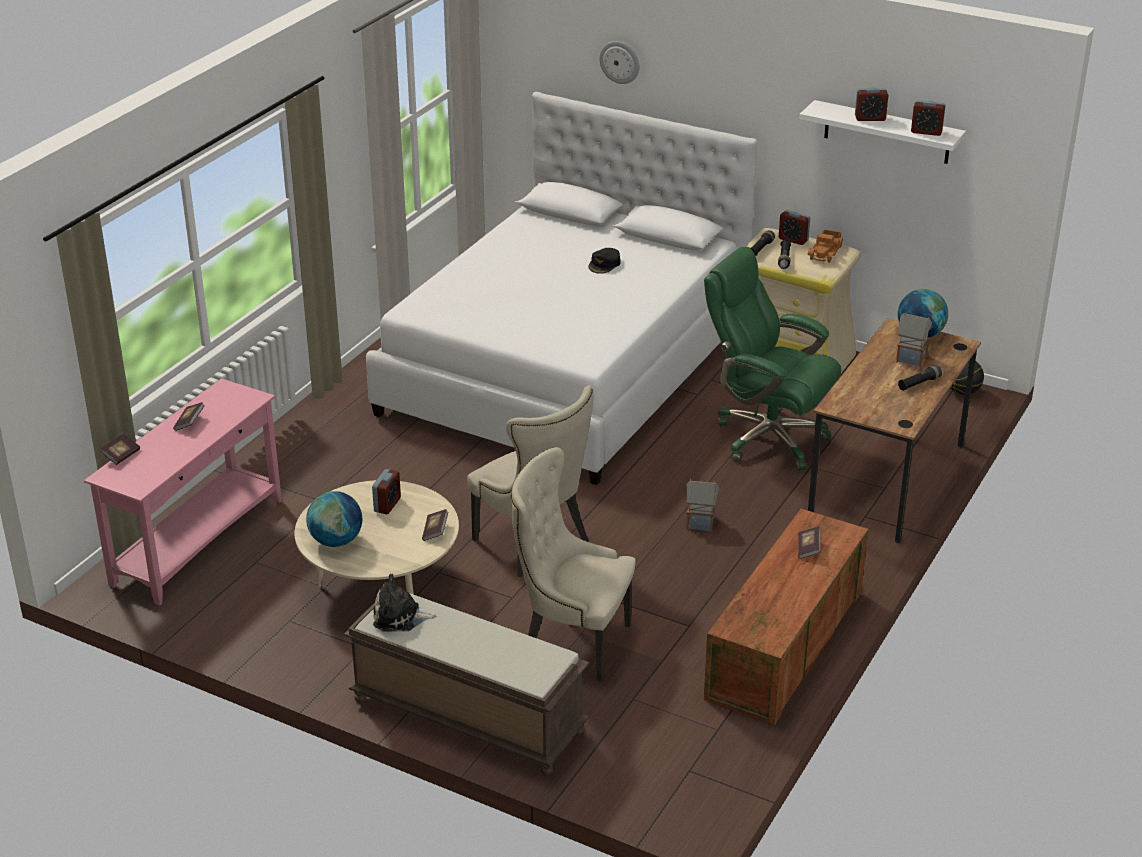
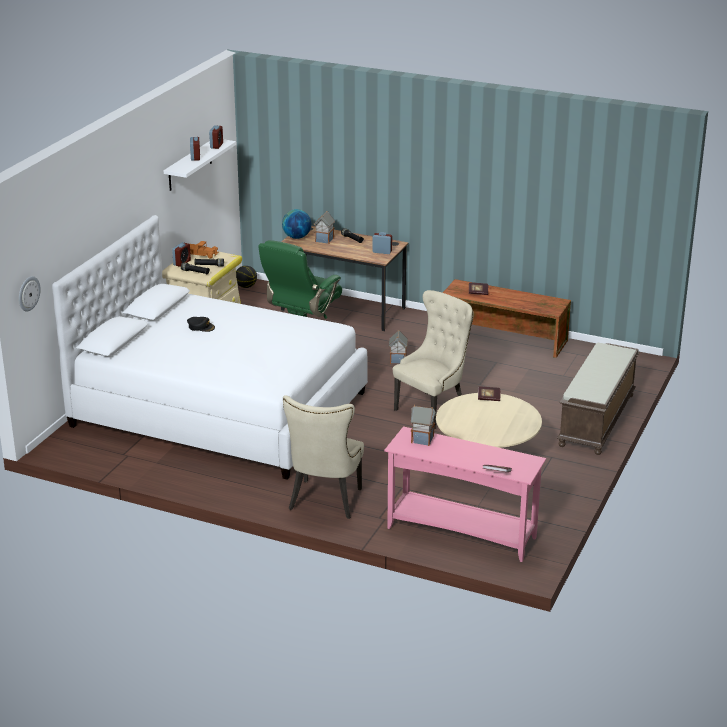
camera: 95 degrees left, 5 degrees down
book [173,402,205,431] -> none
globe [306,491,362,547] -> none
alarm clock [372,469,401,514] -> alarm clock moved to [372,232,392,254]
plush toy [373,574,437,632] -> none
beige chair [511,447,636,682] -> beige chair moved to [283,395,364,519]
wall clock [599,41,639,84] -> wall clock moved to [19,276,41,312]
none -> toy house [411,405,436,446]

